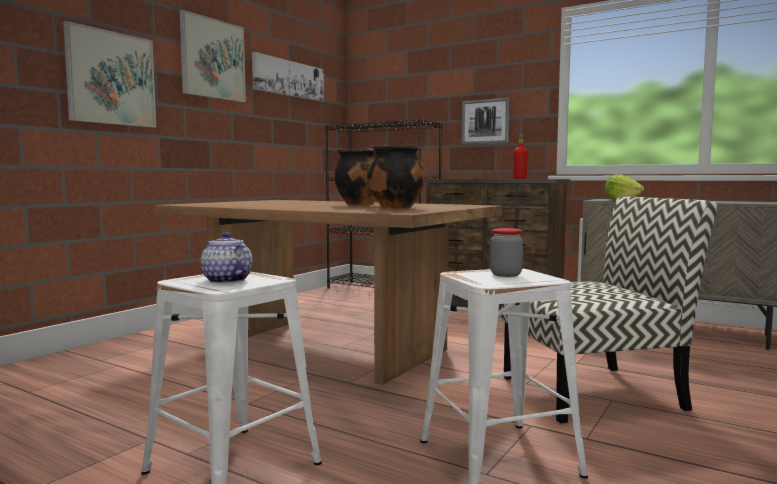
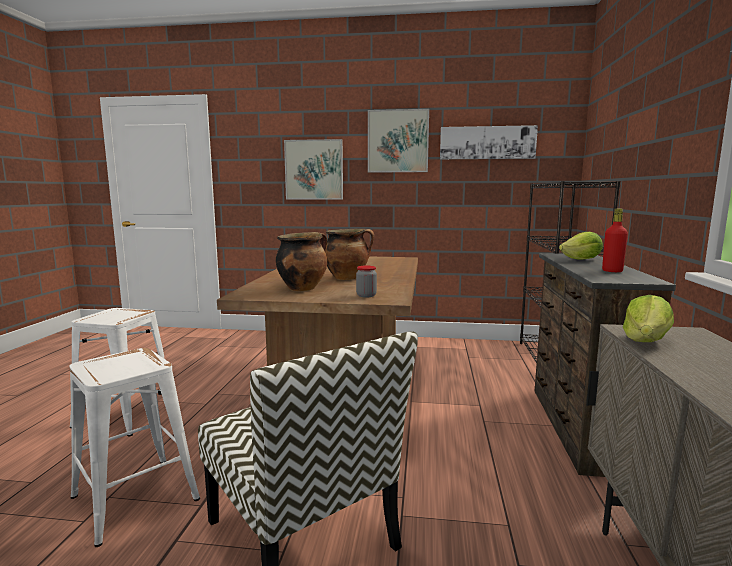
camera: 65 degrees right, 5 degrees up
teapot [201,232,253,284] -> none
picture [462,98,510,145] -> none
jar [490,228,523,277] -> jar moved to [356,265,377,298]
none -> lettuce [559,232,603,260]

